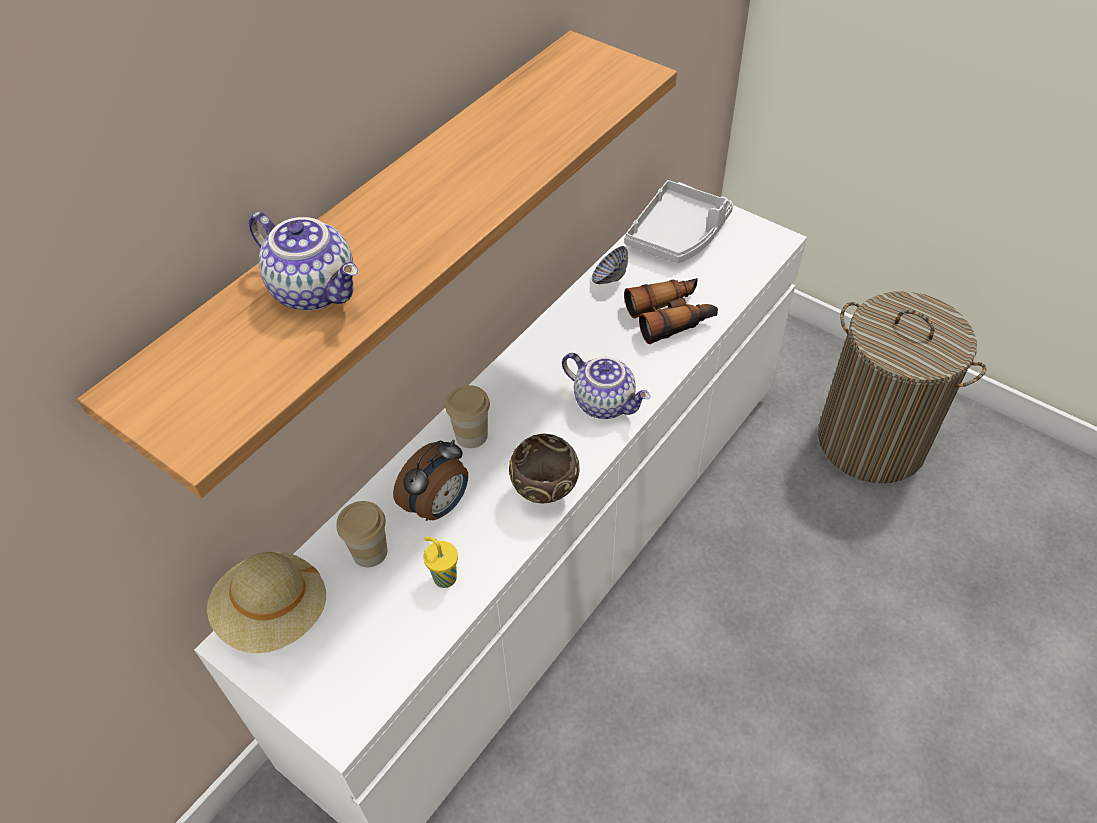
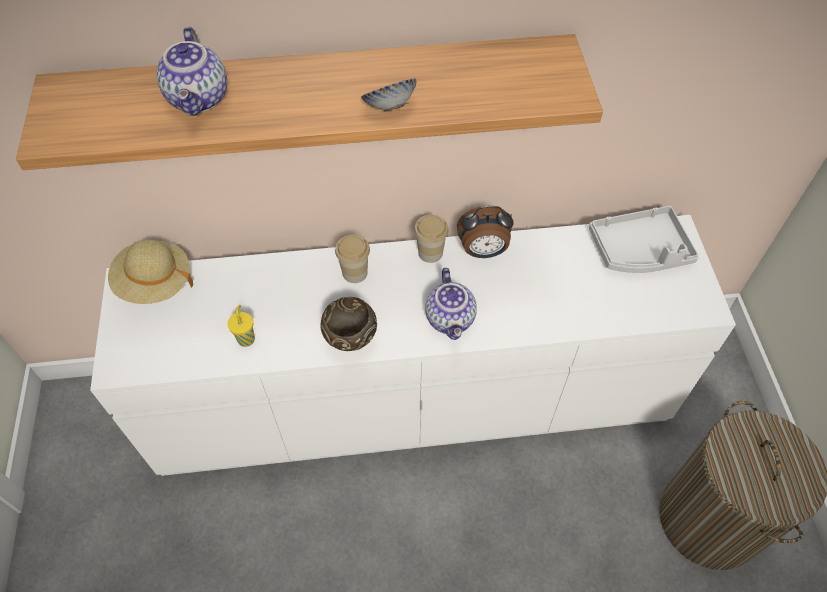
camera: 45 degrees right, 5 degrees up
cup [337,501,387,567] -> cup moved to [414,215,448,263]
alarm clock [393,440,468,521] -> alarm clock moved to [457,206,513,258]
bowl [592,246,628,284] -> bowl moved to [361,79,416,112]
binoculars [624,278,718,344] -> none

